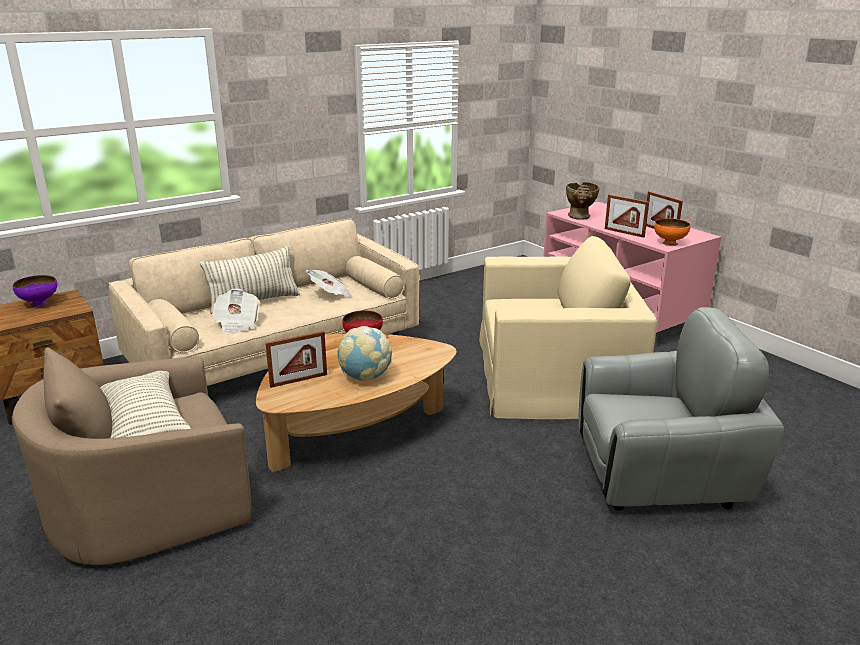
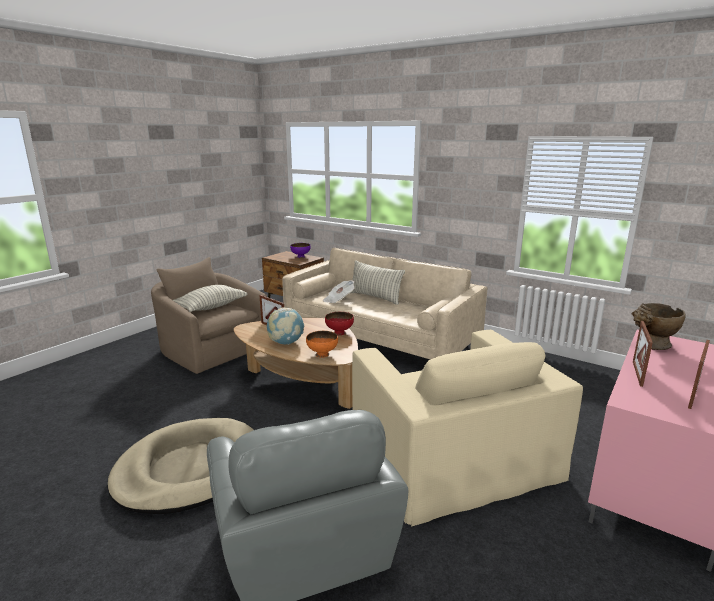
camera: 70 degrees right, 5 degrees down
newspaper [306,270,352,297] -> none
orange bowl [654,218,690,246] -> orange bowl moved to [306,331,338,358]
none -> beige dog bed [108,418,254,514]

